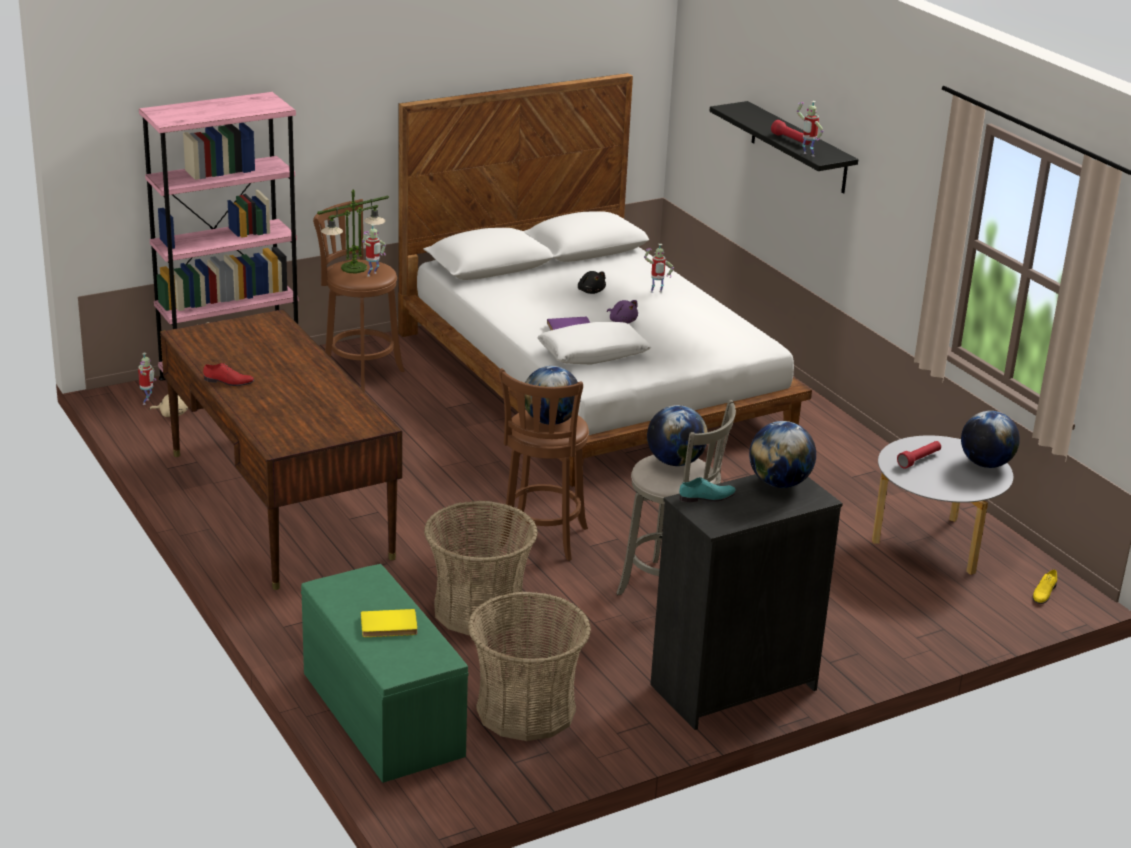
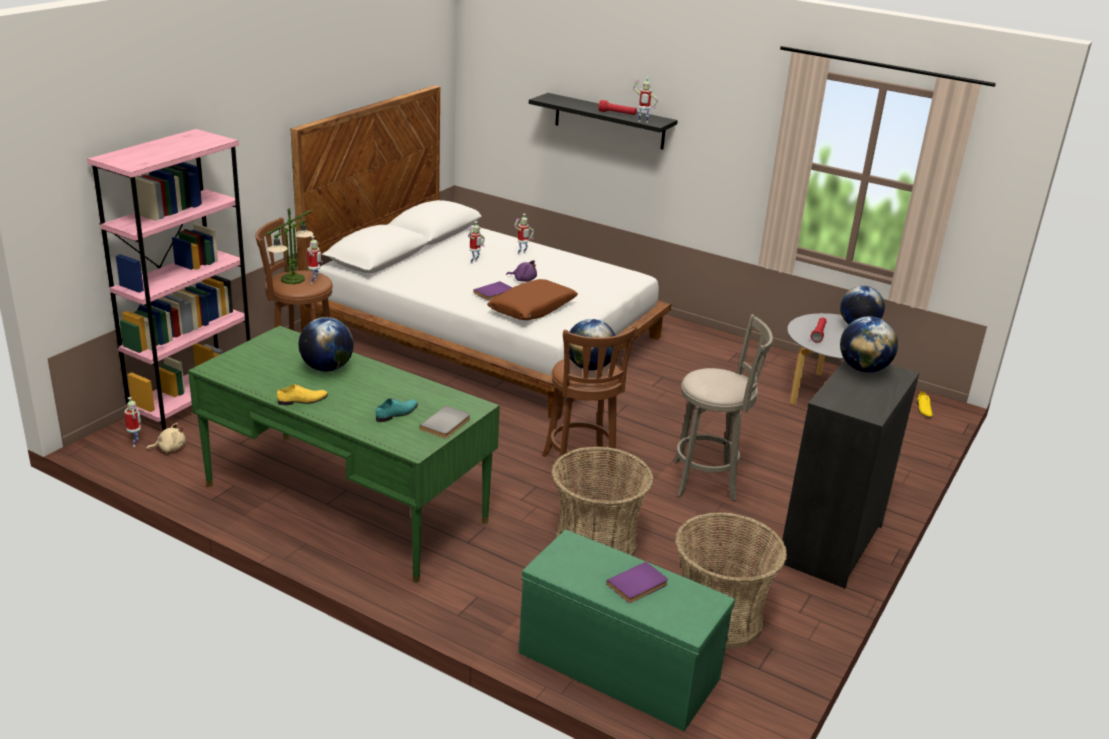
camera: 30 degrees left, 0 degrees up
brown desk [160,310,402,590] -> green desk [188,326,500,583]
red shoe [203,363,254,386] -> yellow shoe [277,384,328,405]
yellow book [361,609,418,637] -> purple book [606,562,668,603]
white pillow [537,322,651,365] -> brown pillow [487,279,578,320]
black plush toy [578,271,606,294] -> toy robot [468,221,485,264]
globe [647,405,708,466] -> globe moved to [299,317,354,371]
turquoise shoe [679,477,736,502] -> turquoise shoe moved to [376,398,418,422]
none -> grey book [419,406,470,439]

